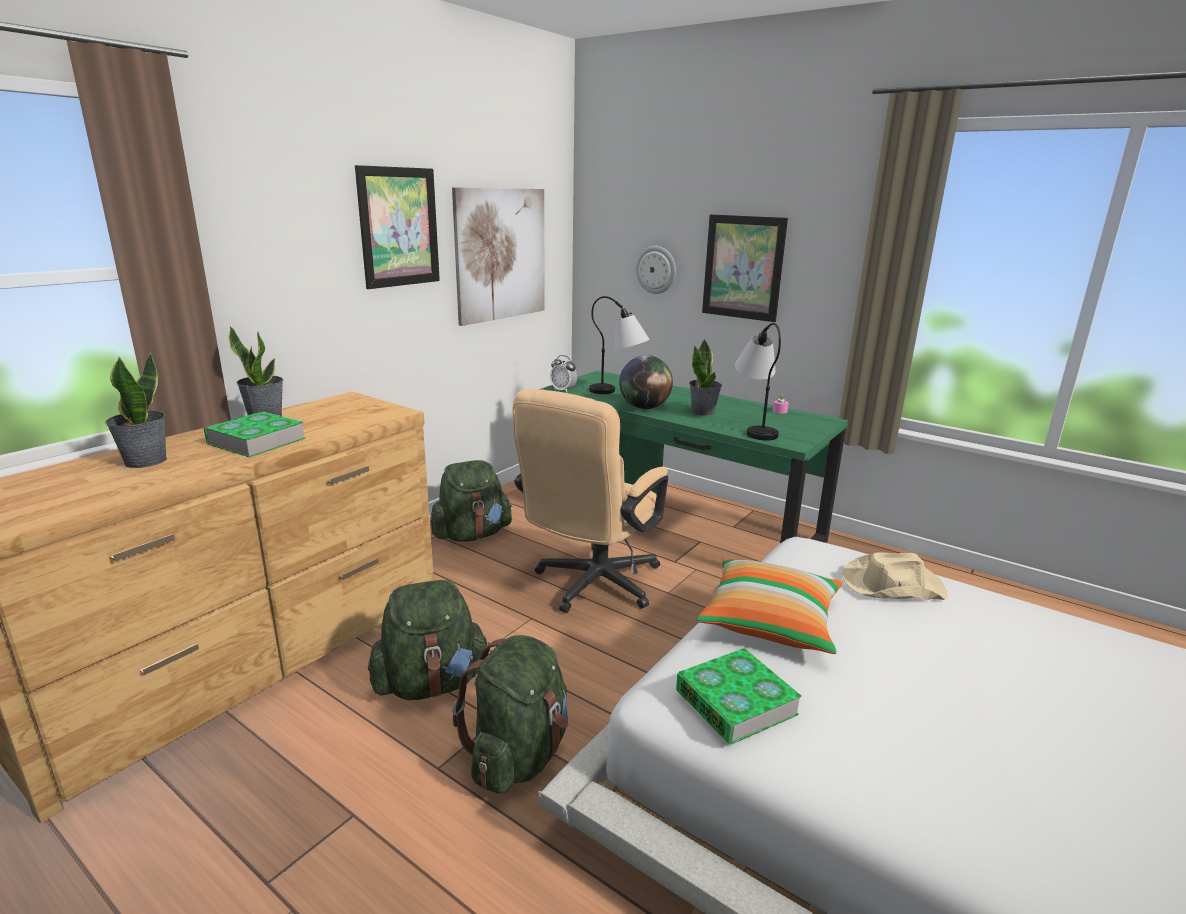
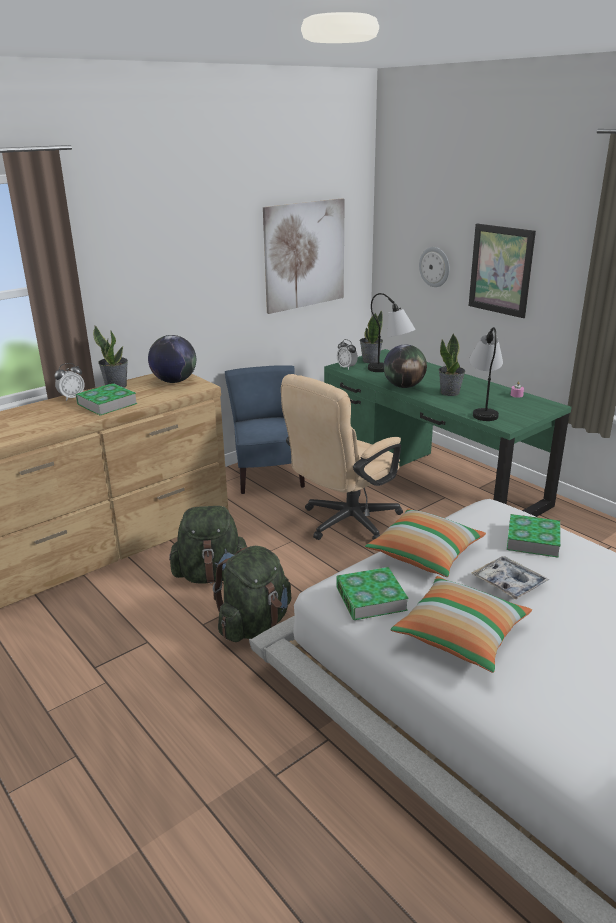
camera: 15 degrees right, 5 degrees up
potted plant [105,352,167,468] -> potted plant moved to [360,311,383,363]
picture [355,165,440,289] -> none
green backpack [430,460,512,542] -> blue chair [225,365,305,494]
beige hat [842,552,948,600] -> book [507,514,561,558]
none -> alarm clock [54,363,85,401]
none -> globe [148,335,196,383]
none -> pillow [390,576,532,673]
none -> tray [471,556,549,600]

